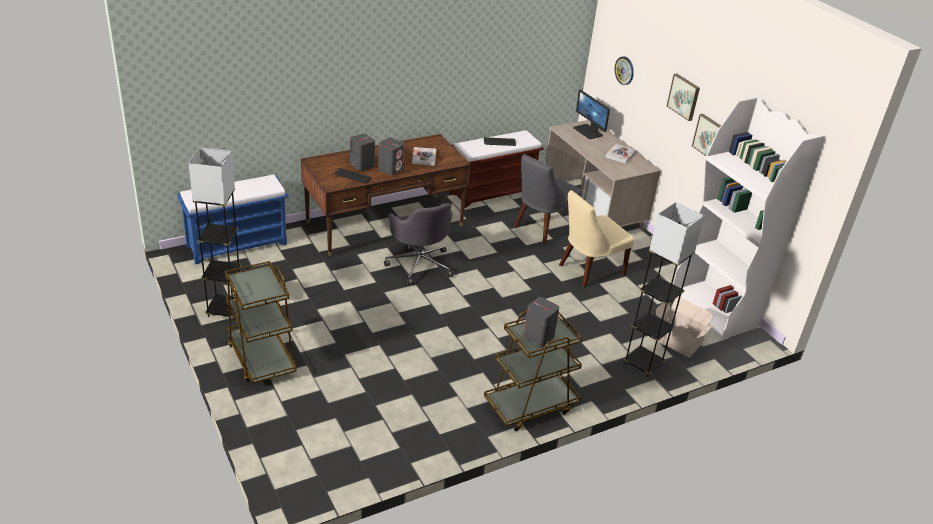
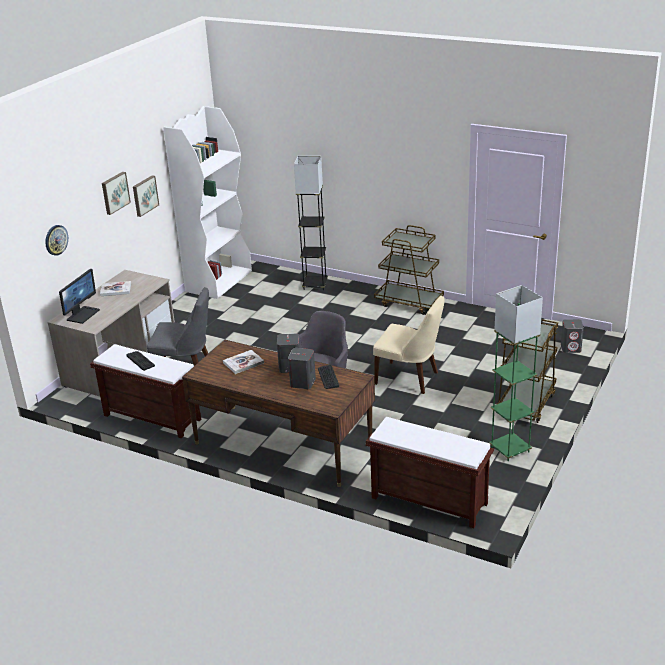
camera: 120 degrees left, 5 degrees down
blue bench [177,174,289,265] -> brown bench [366,417,494,528]
grey floor lamp [188,147,241,320] -> green floor lamp [489,285,543,461]
grey speaker [523,297,559,347] -> grey speaker moved to [561,319,584,353]
beige chair [559,190,634,287] -> beige chair moved to [373,296,445,394]
cardboard box [656,297,716,358] -> none

